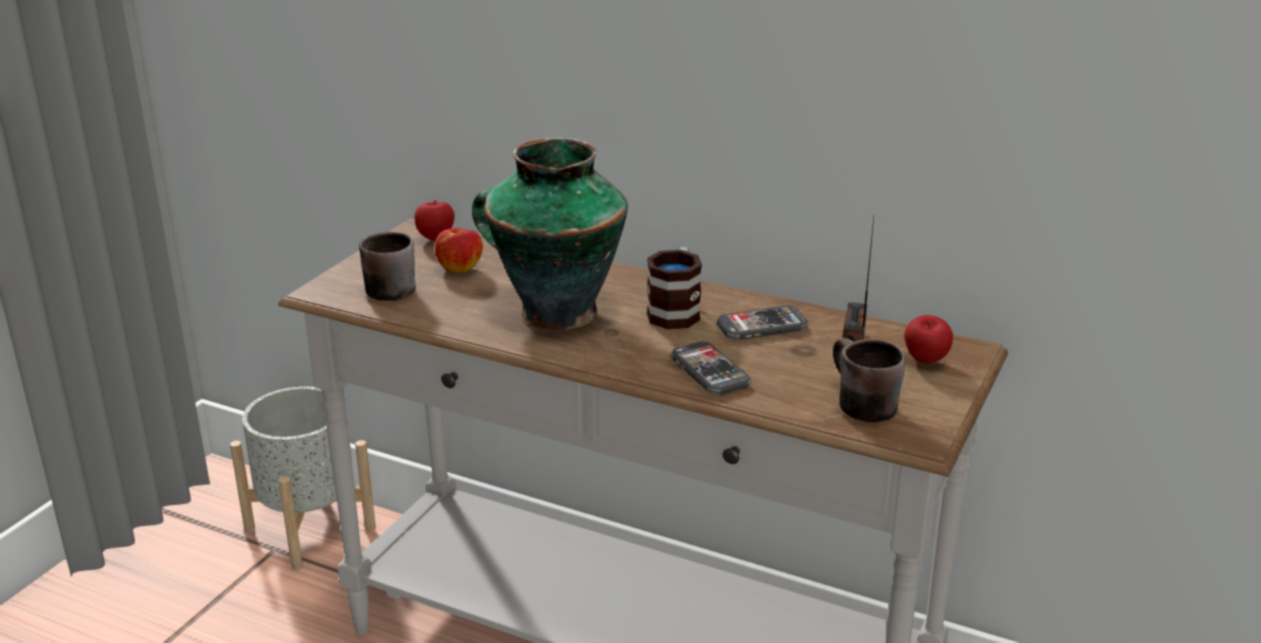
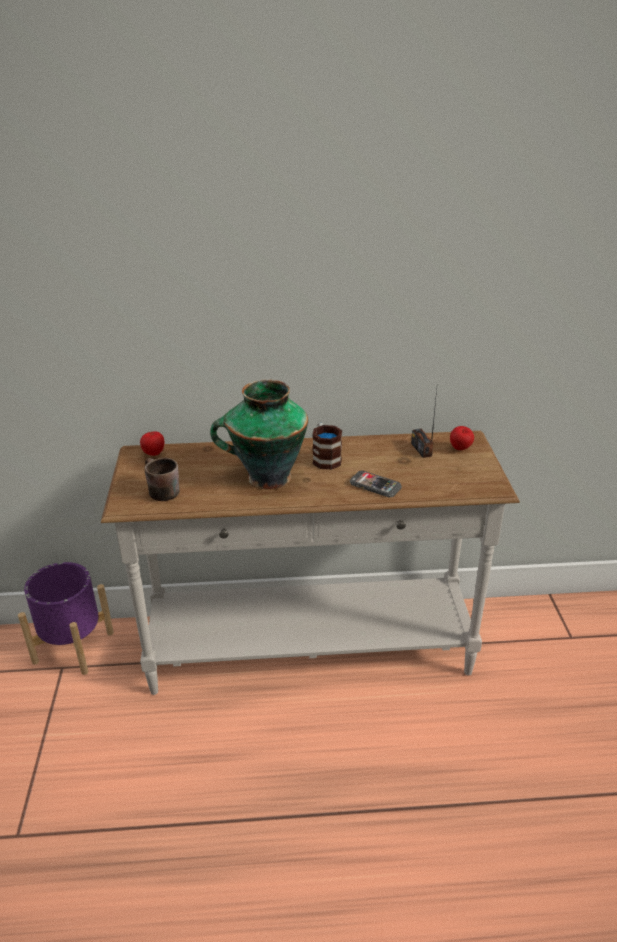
camera: 30 degrees left, 5 degrees up
grey planter [230,386,376,570] -> purple planter [18,562,114,675]
apple [435,228,483,273] -> none
phone [717,305,808,340] -> none
brown mug [833,338,905,422] -> none

